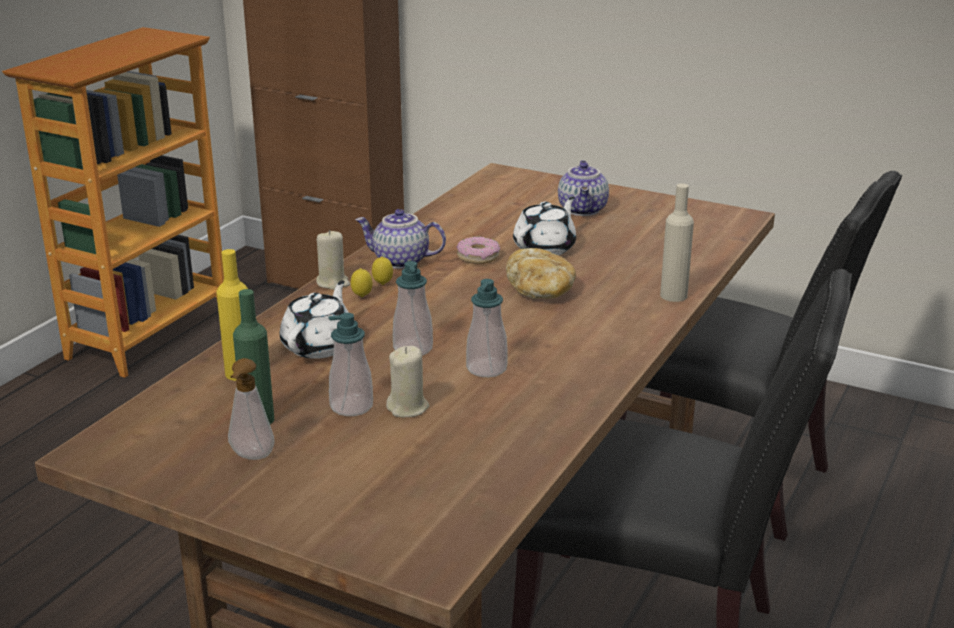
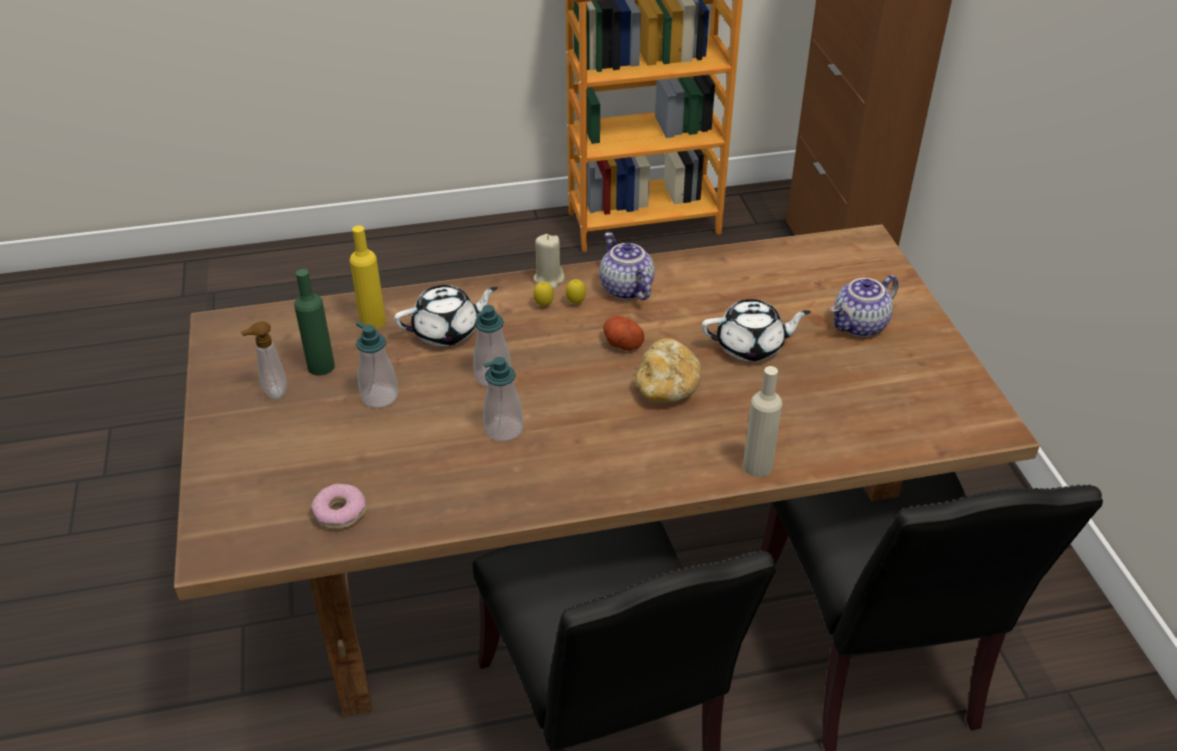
camera: 50 degrees right, 15 degrees up
beige candle [386,346,430,417] -> none
donut [456,236,500,264] -> donut moved to [311,483,366,530]
none -> potato [603,316,644,351]

